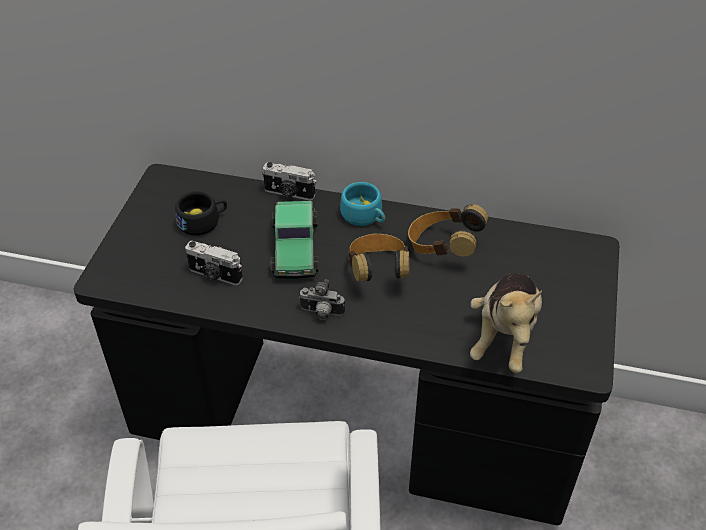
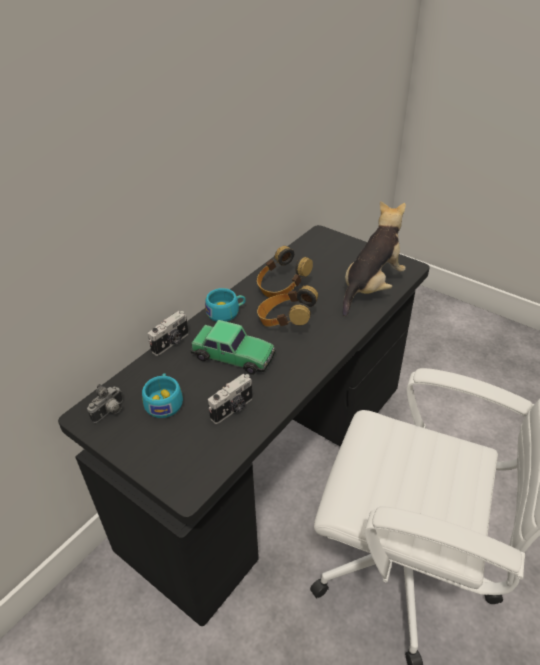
camera: 65 degrees left, 5 degrees down
black cup [175,191,227,236] -> turquoise cup [142,373,183,418]
camera [299,279,345,320] -> camera moved to [87,384,123,423]
plush toy [470,273,542,373] -> plush toy turned 90 degrees counterclockwise [343,201,406,317]

